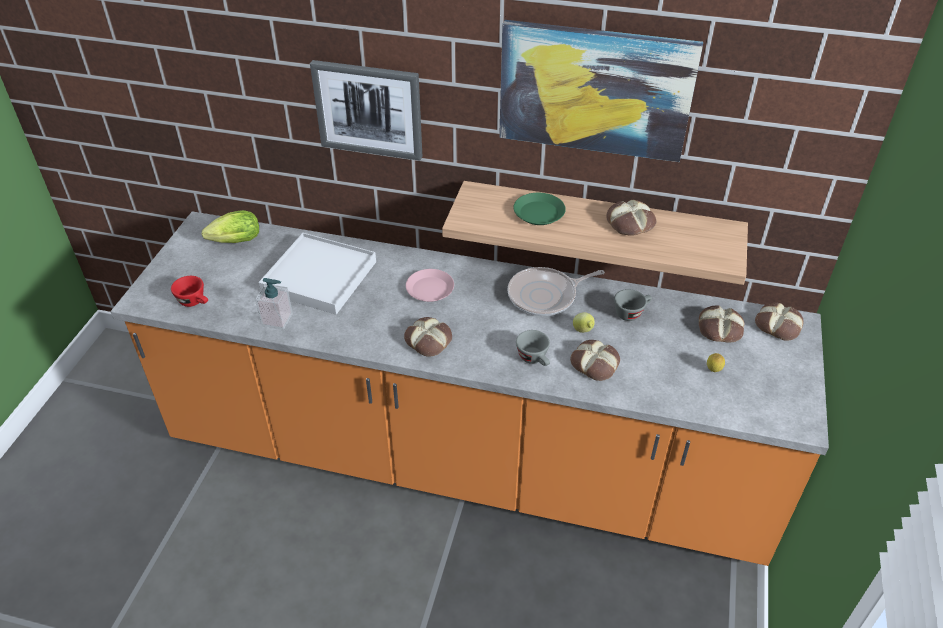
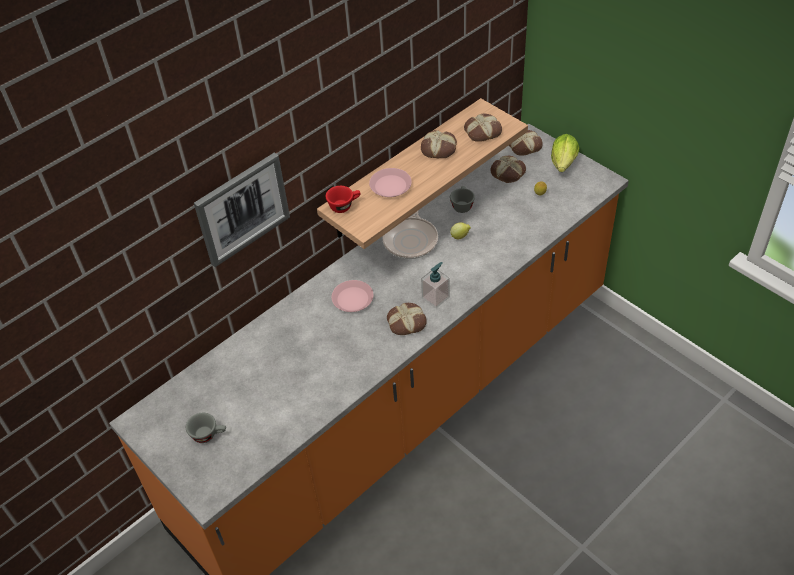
camera: 55 degrees left, 5 degrees up
red cup [171,276,208,307] -> red cup moved to [326,186,361,213]
lettuce [202,210,259,243] -> lettuce moved to [551,134,579,172]
soap dispenser [255,278,293,330] -> soap dispenser moved to [421,262,450,308]
white tray [259,233,376,315] -> none
picture [499,20,703,162] -> none
green plate [513,193,566,225] -> pink plate [369,168,412,197]
grey cup [516,330,550,366] -> grey cup moved to [186,413,226,443]
bread [570,340,620,381] -> bread moved to [464,114,502,142]

